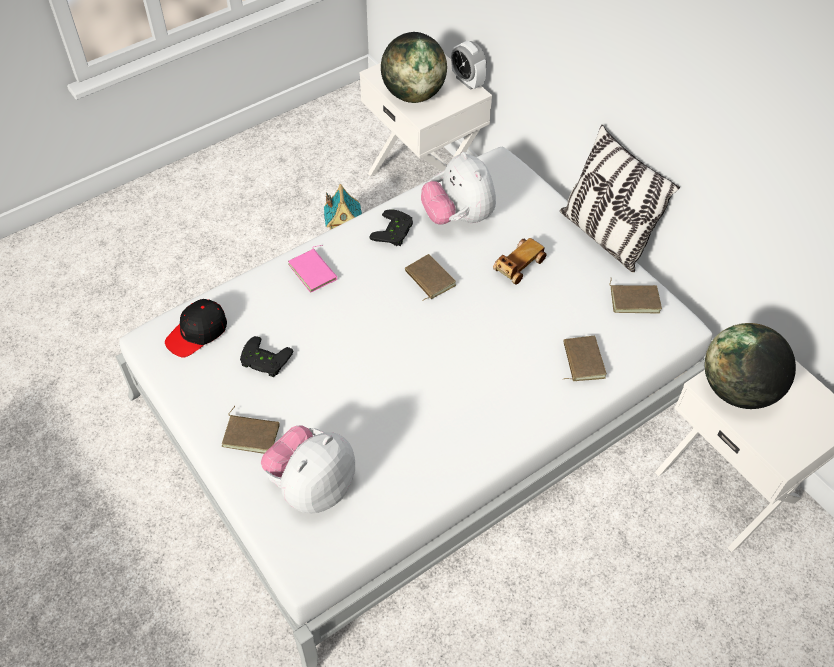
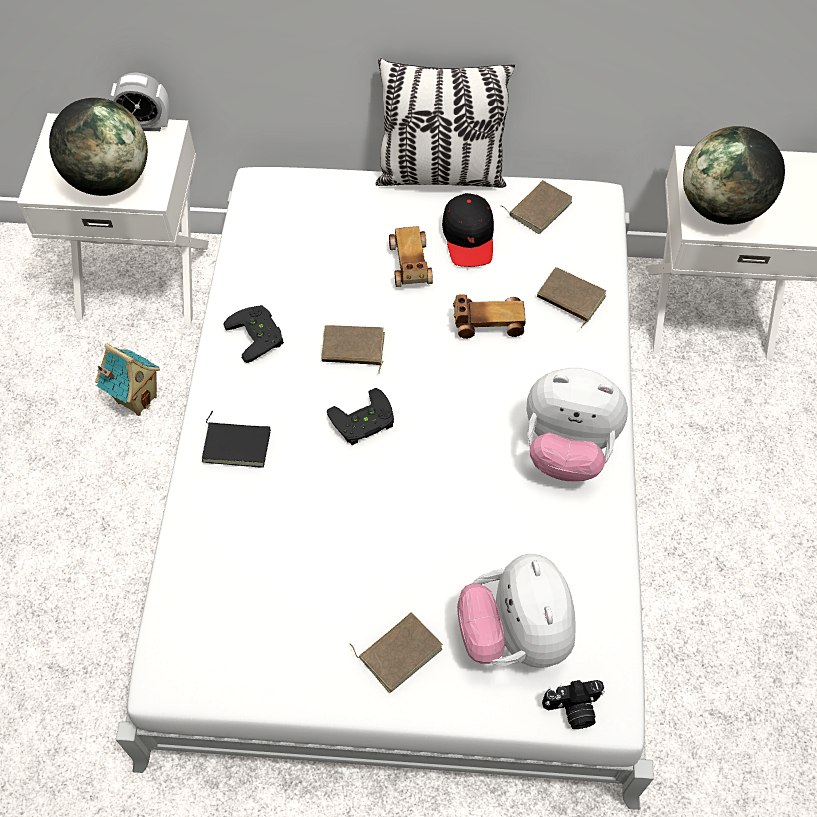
camera: 50 degrees left, 5 degrees up
black cap [165,299,227,358] -> black cap moved to [442,193,494,267]
black game controller [240,336,293,377] -> black game controller moved to [327,388,394,445]
pink book [288,245,337,293] -> black book [202,411,271,468]
plush toy [421,152,496,225] -> plush toy moved to [527,368,628,481]
none -> toy car [453,295,526,339]
none -> camera [542,680,605,729]

